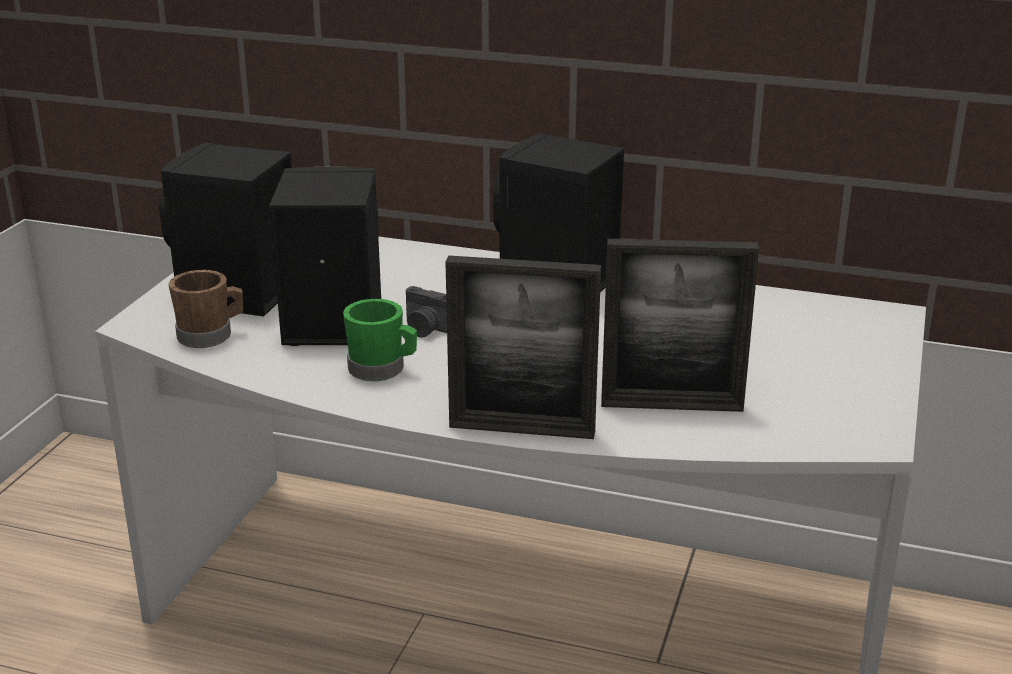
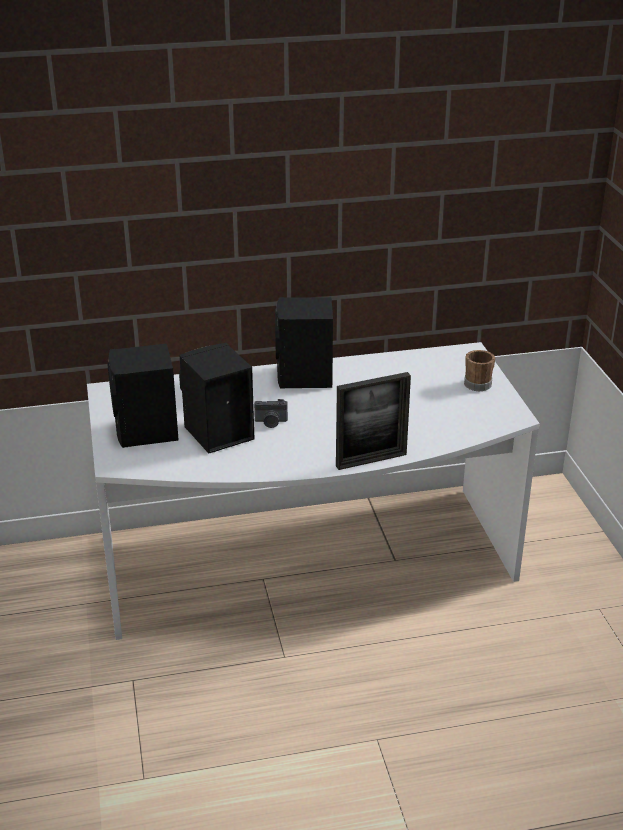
camera: 30 degrees left, 5 degrees up
brown mug [168,270,243,348] -> brown mug moved to [464,350,495,391]
green mug [343,299,417,381] -> none
picture frame [601,239,759,412] -> none

